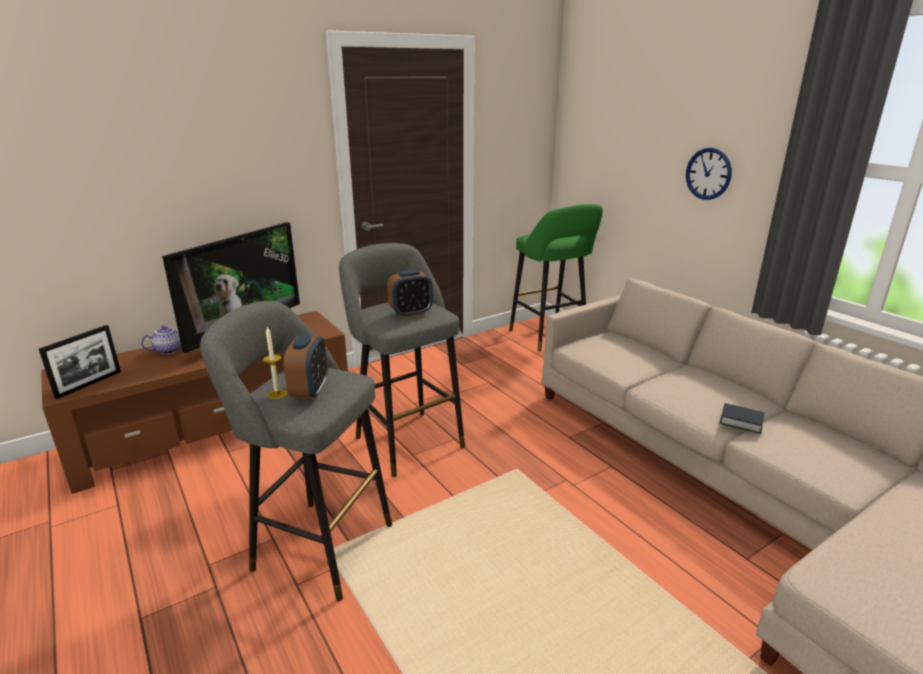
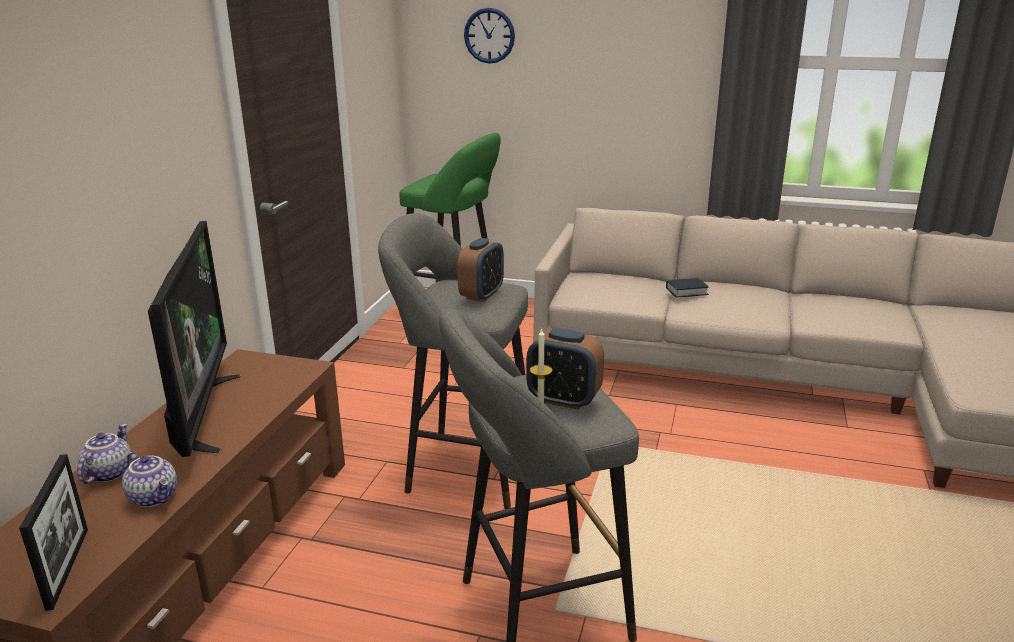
camera: 40 degrees left, 0 degrees up
alarm clock [284,334,328,399] -> alarm clock turned 150 degrees clockwise [527,328,604,410]
wall clock [686,148,732,200] -> wall clock moved to [464,8,515,64]
book [720,403,764,434] -> book moved to [666,278,709,298]
none -> teapot [122,452,177,507]

